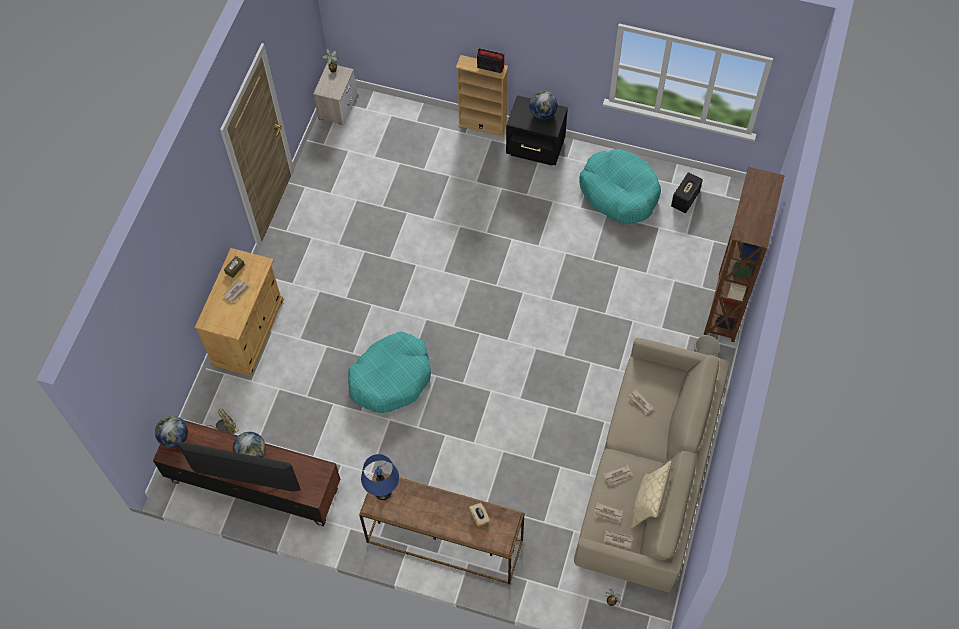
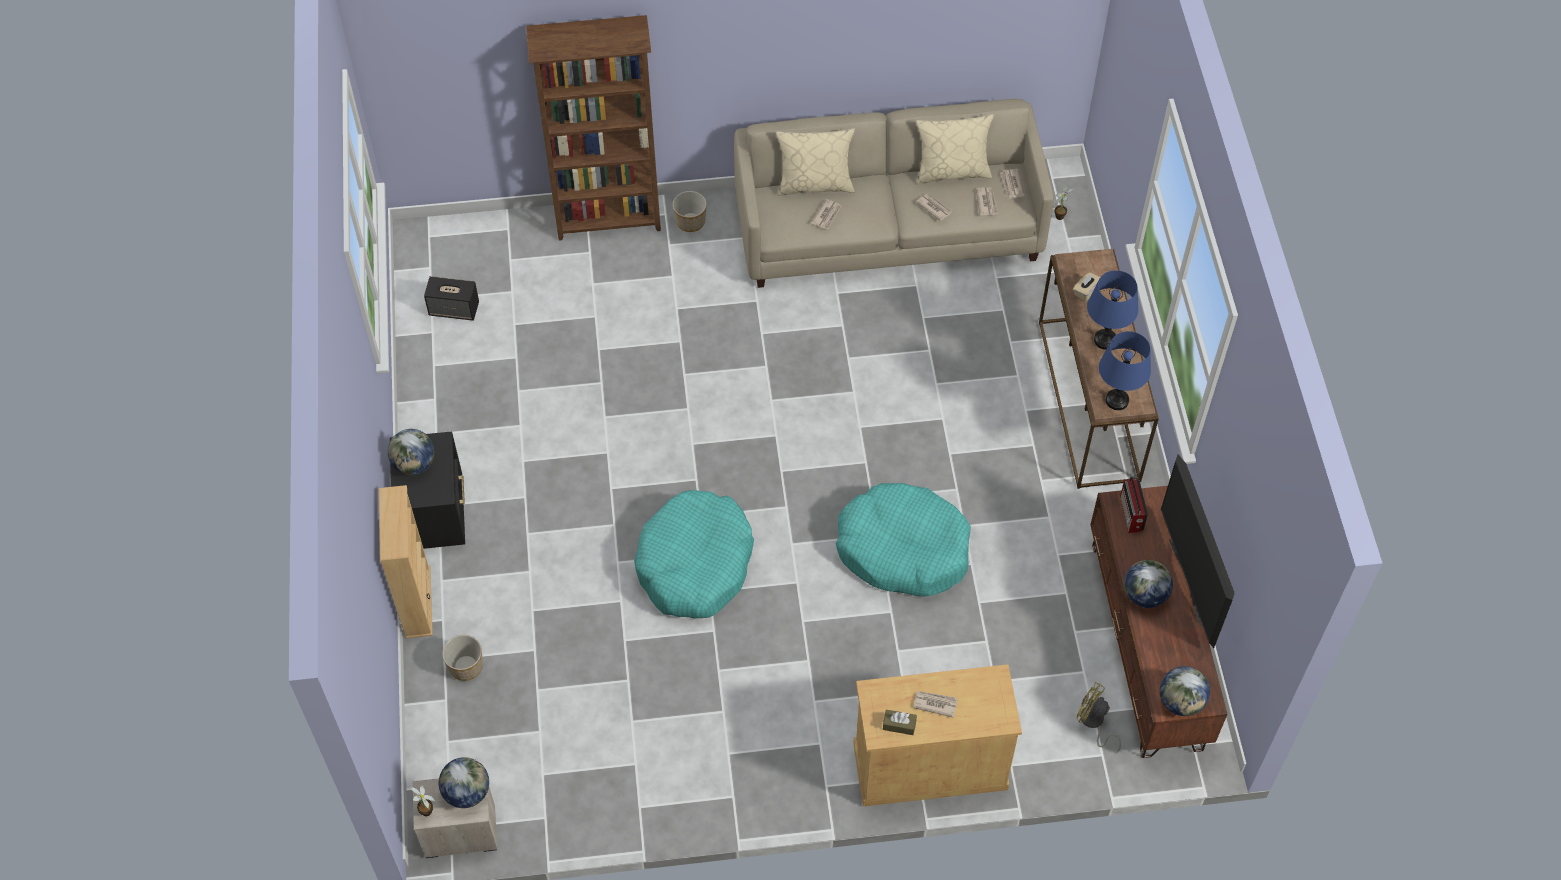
camera: 115 degrees left, 5 degrees down
radio [476,48,504,73] -> radio moved to [1120,476,1148,533]
turquoise dog bed [579,149,661,224] -> turquoise dog bed moved to [634,490,754,618]
none -> globe [439,757,489,808]
none -> planter [442,635,483,681]
none -> beige pillow [776,128,855,196]
none -> blue table lamp [1087,270,1138,350]

